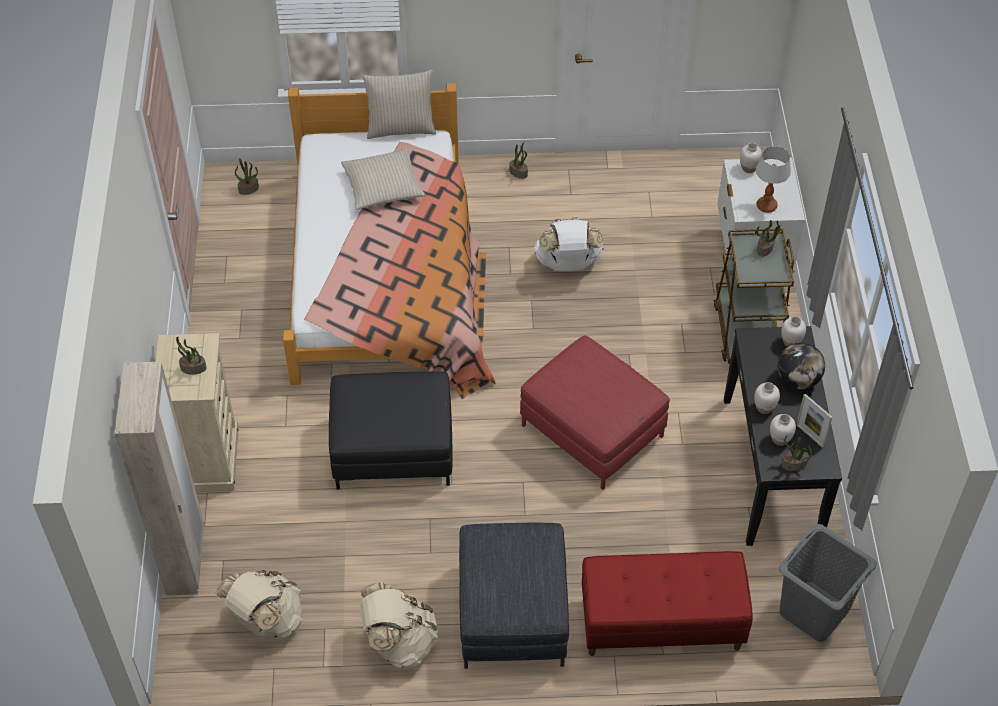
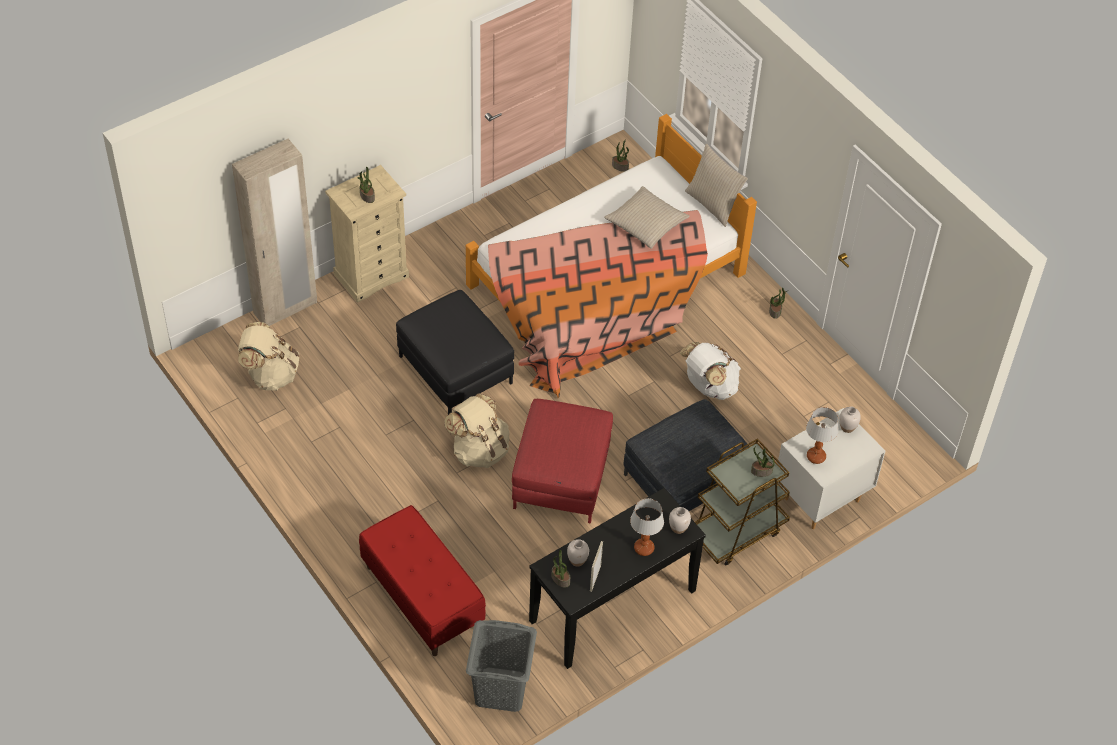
camera: 55 degrees right, 0 degrees up
beige backpack [360,582,438,668] -> beige backpack moved to [444,393,510,468]
grey ottoman [459,522,569,669] -> grey ottoman moved to [623,399,748,511]
white vase [754,382,780,414] -> none
globe [778,343,825,389] -> table lamp [630,498,664,556]

